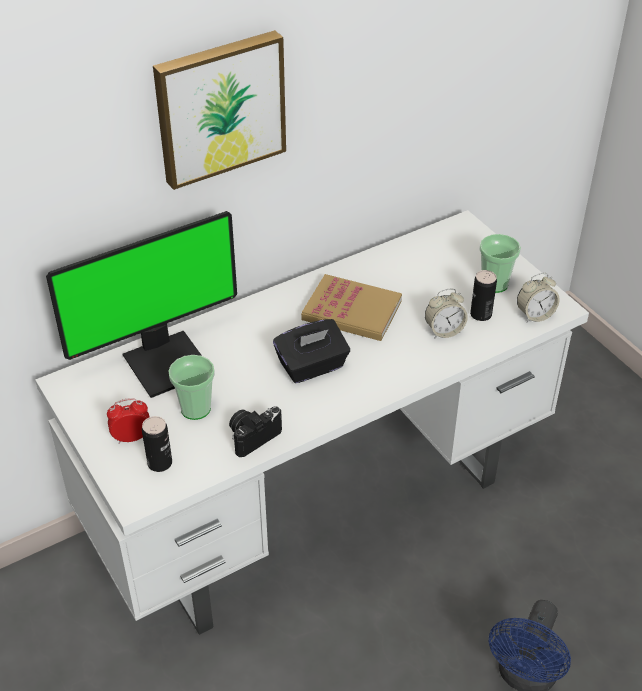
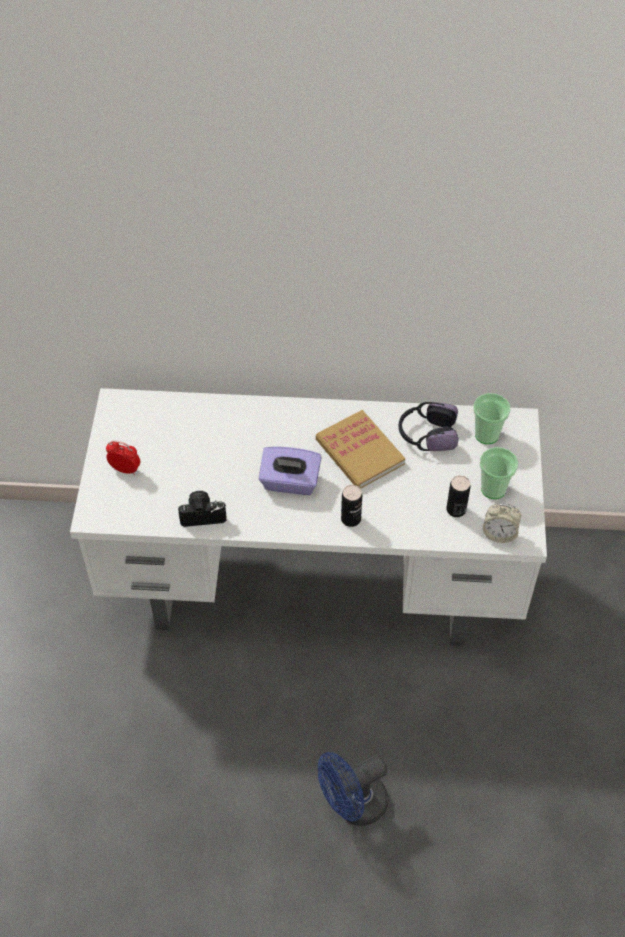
camera: 35 degrees right, 10 degrees up
monitor [46,211,237,398] -> none
can [142,416,172,472] -> can moved to [341,485,362,527]
picture [153,30,286,190] -> none
cup [168,355,215,420] -> cup moved to [473,393,510,444]
black tissue box [273,319,350,383] -> purple tissue box [259,446,322,495]
alarm clock [425,289,468,339] -> none
none -> headphones [399,402,458,451]

